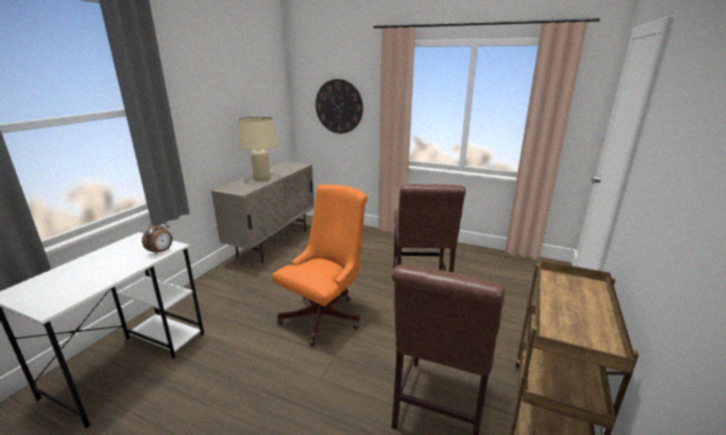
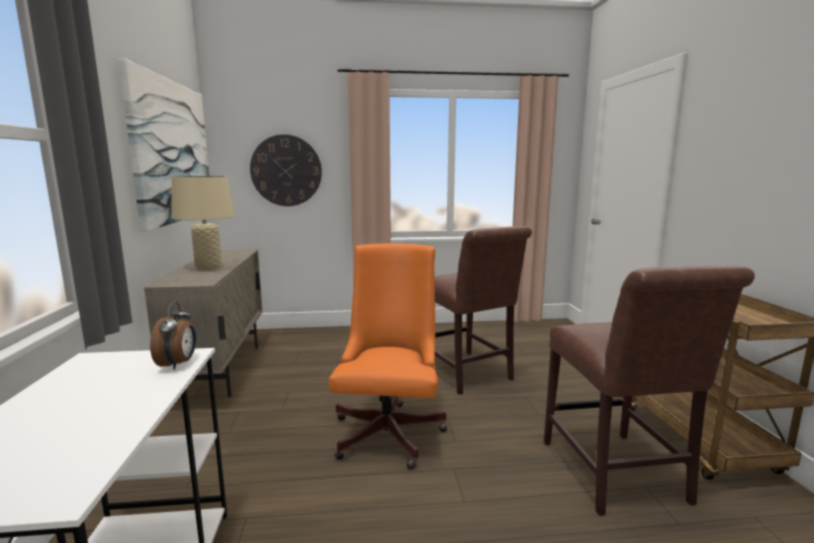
camera: 30 degrees left, 10 degrees down
none -> picture [118,58,209,231]

